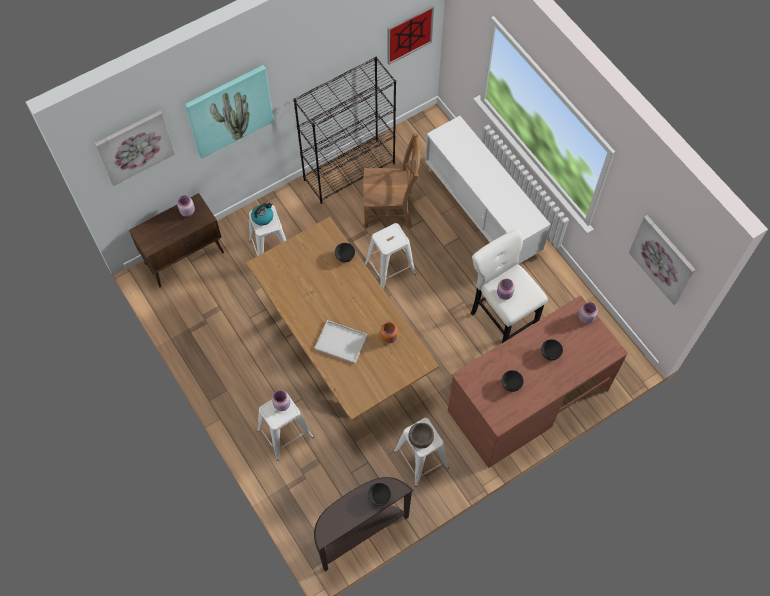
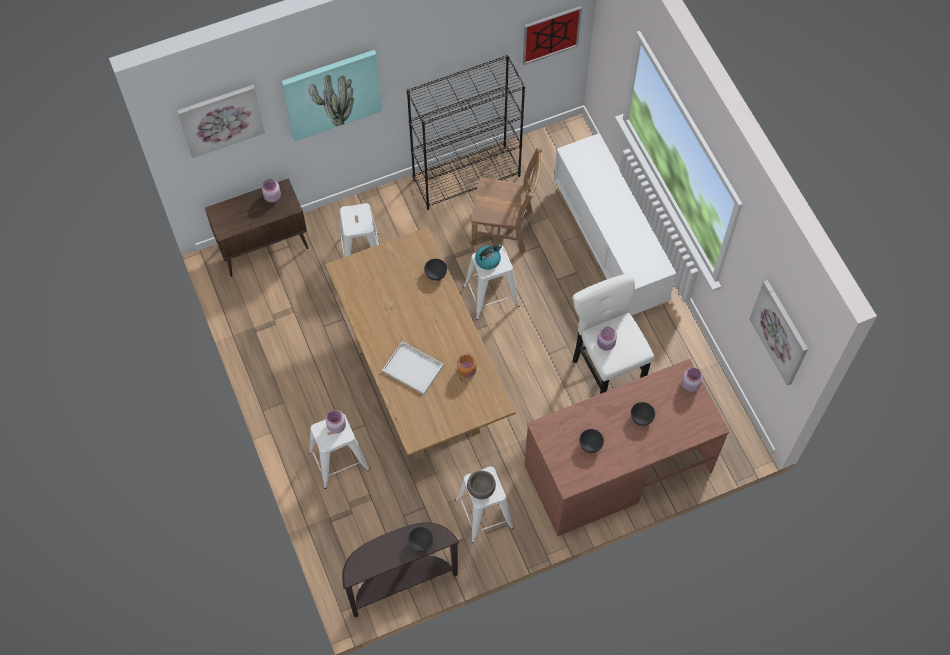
camera: 10 degrees right, 0 degrees up
kettle [251,202,273,226] -> kettle moved to [475,244,502,270]

